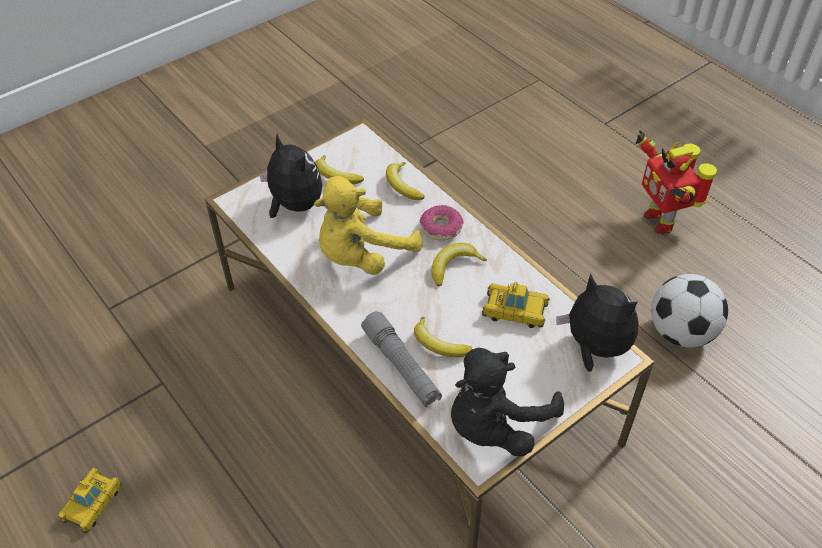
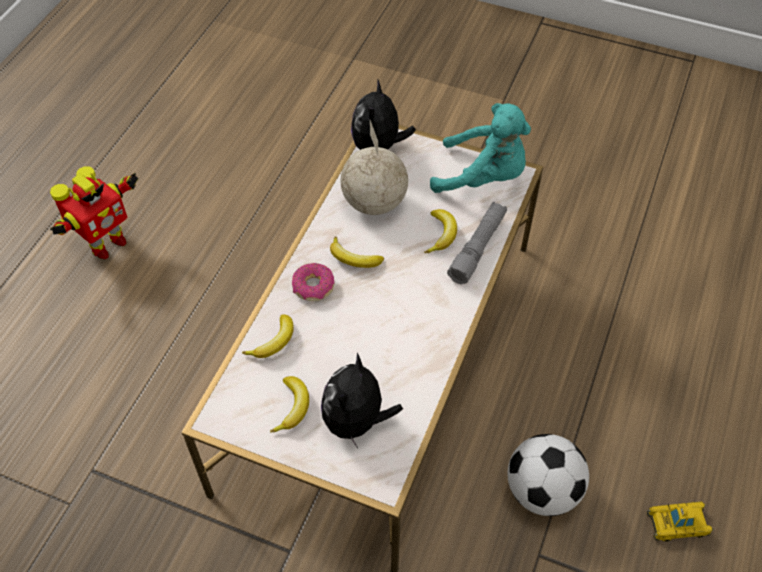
camera: 120 degrees left, 5 degrees up
yellow plush toy [314,176,423,275] -> none
black plush toy [451,348,564,456] -> turquoise plush toy [430,103,531,193]
toy car [482,282,550,328] -> globe [341,120,408,215]
football [651,274,728,347] -> football moved to [507,434,589,516]

